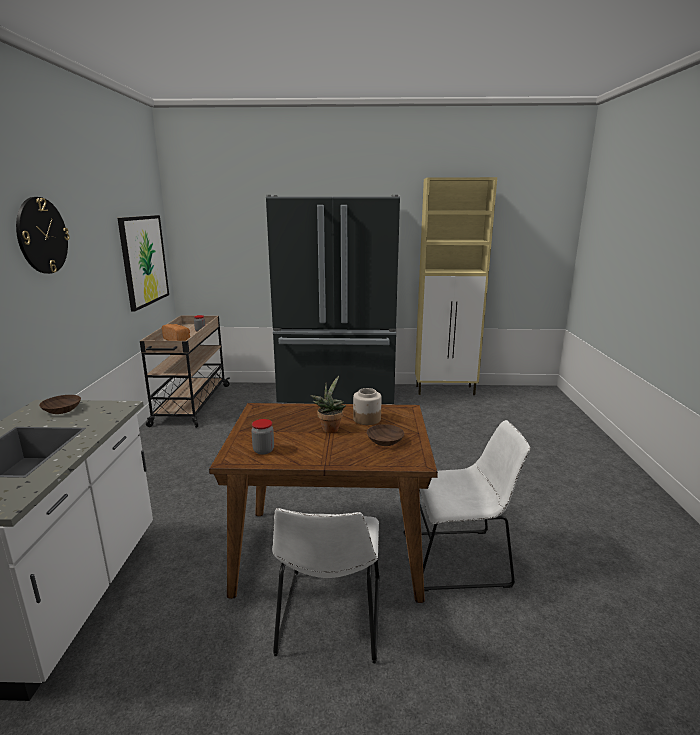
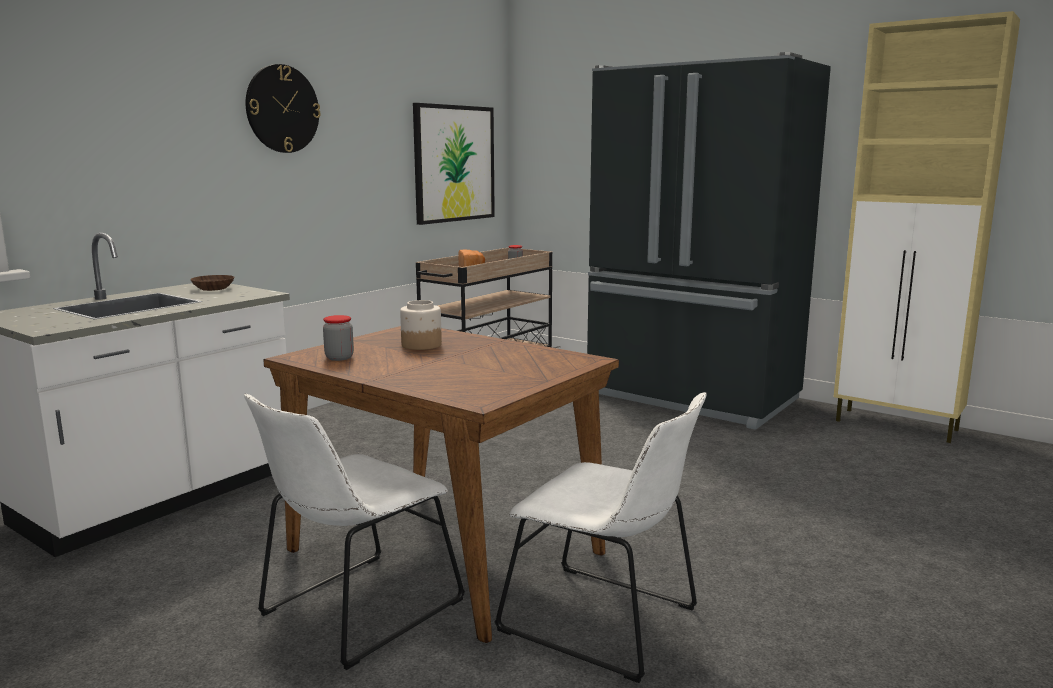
camera: 35 degrees right, 5 degrees down
potted plant [310,376,346,433] -> none
jar [353,388,382,425] -> jar moved to [400,300,442,350]
brown bowl [367,424,404,446] -> none

